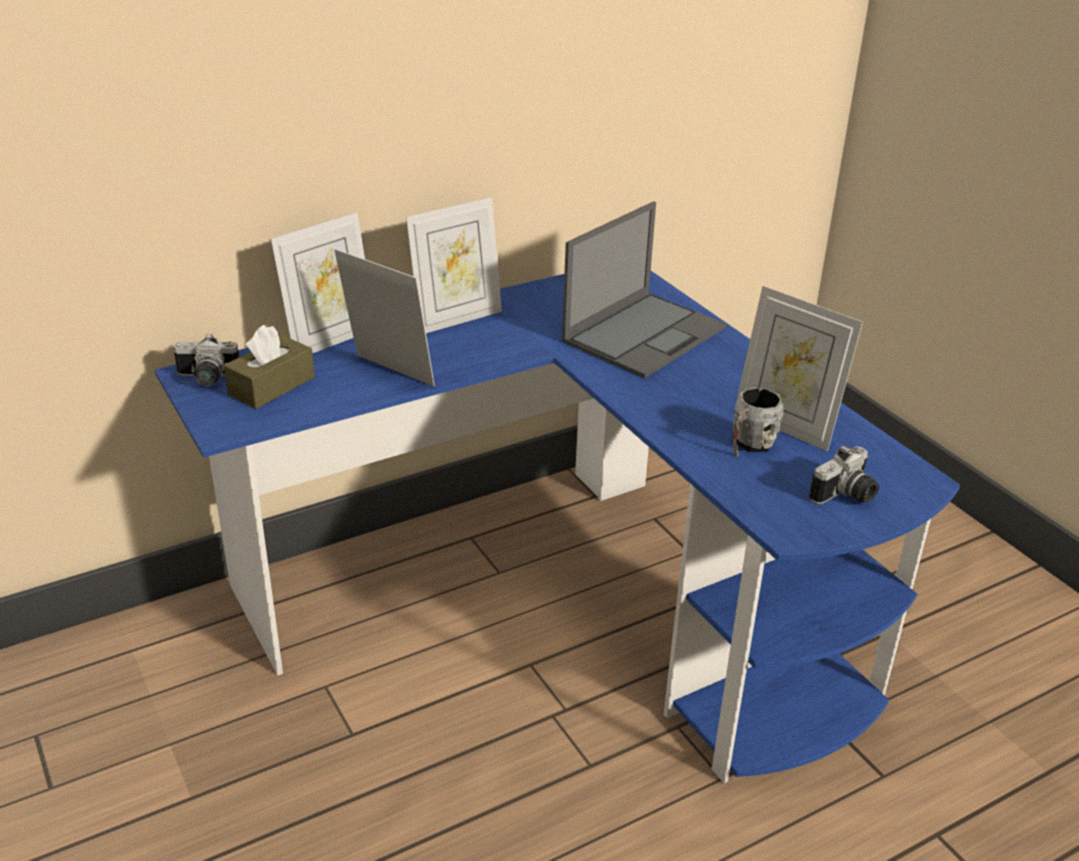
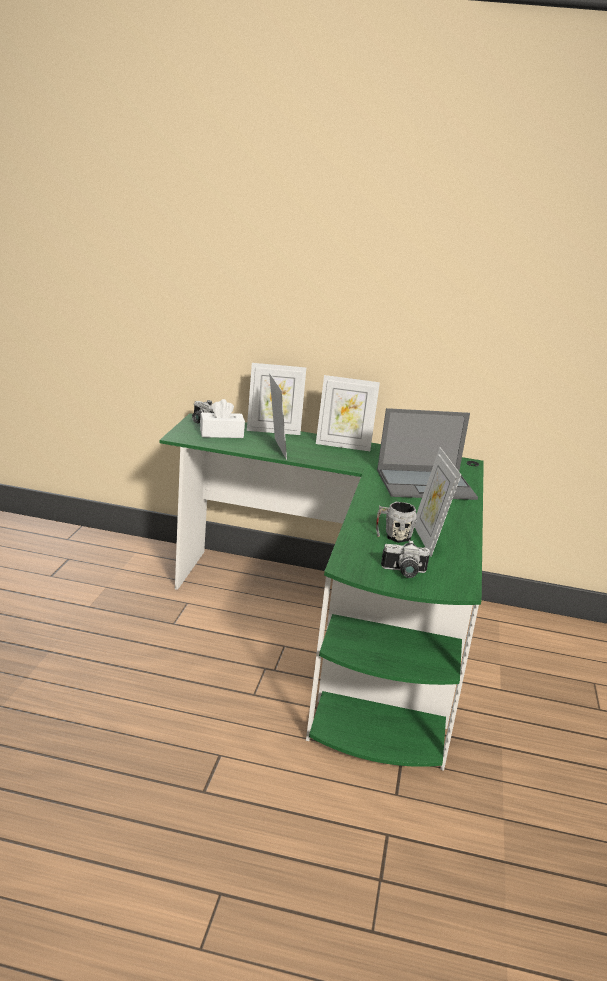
camera: 40 degrees right, 10 degrees down
blue desk [155,271,960,783] -> green desk [159,413,484,771]
brown tissue box [224,325,315,409] -> white tissue box [200,399,245,438]

